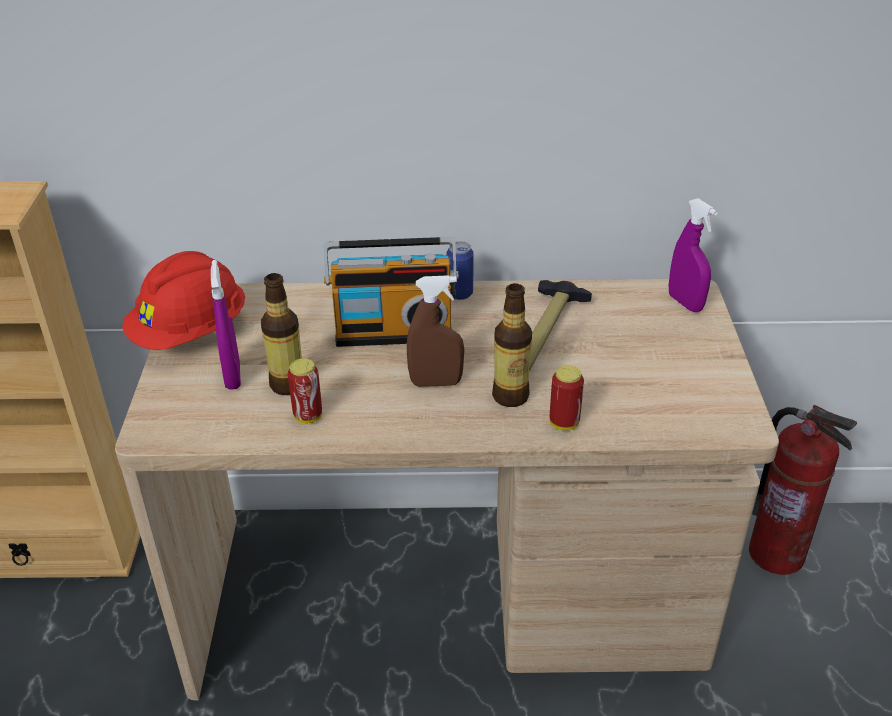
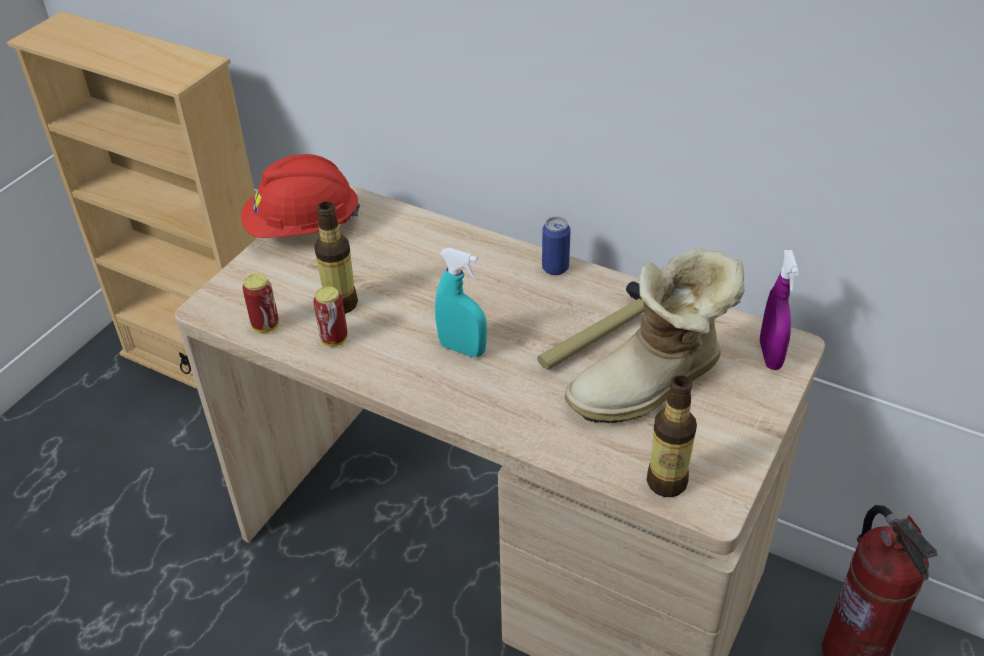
camera: 30 degrees right, 5 degrees up
purple spray bottle [211,260,241,390] -> none
radio [324,237,459,347] -> none
brown spray bottle [407,275,464,387] -> turquoise spray bottle [435,248,487,357]
bottle [492,283,532,407] -> bottle moved to [647,375,697,497]
can [550,365,584,430] -> can moved to [242,274,279,333]
none -> boot [565,247,744,423]

